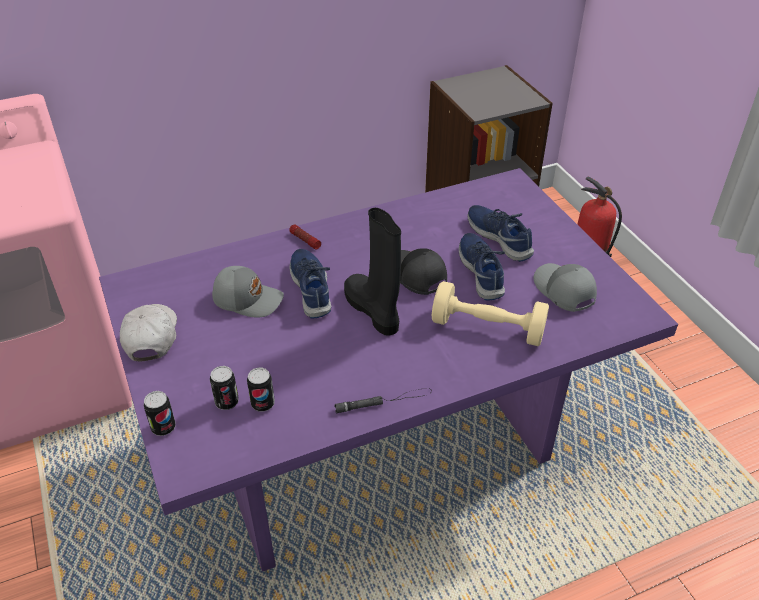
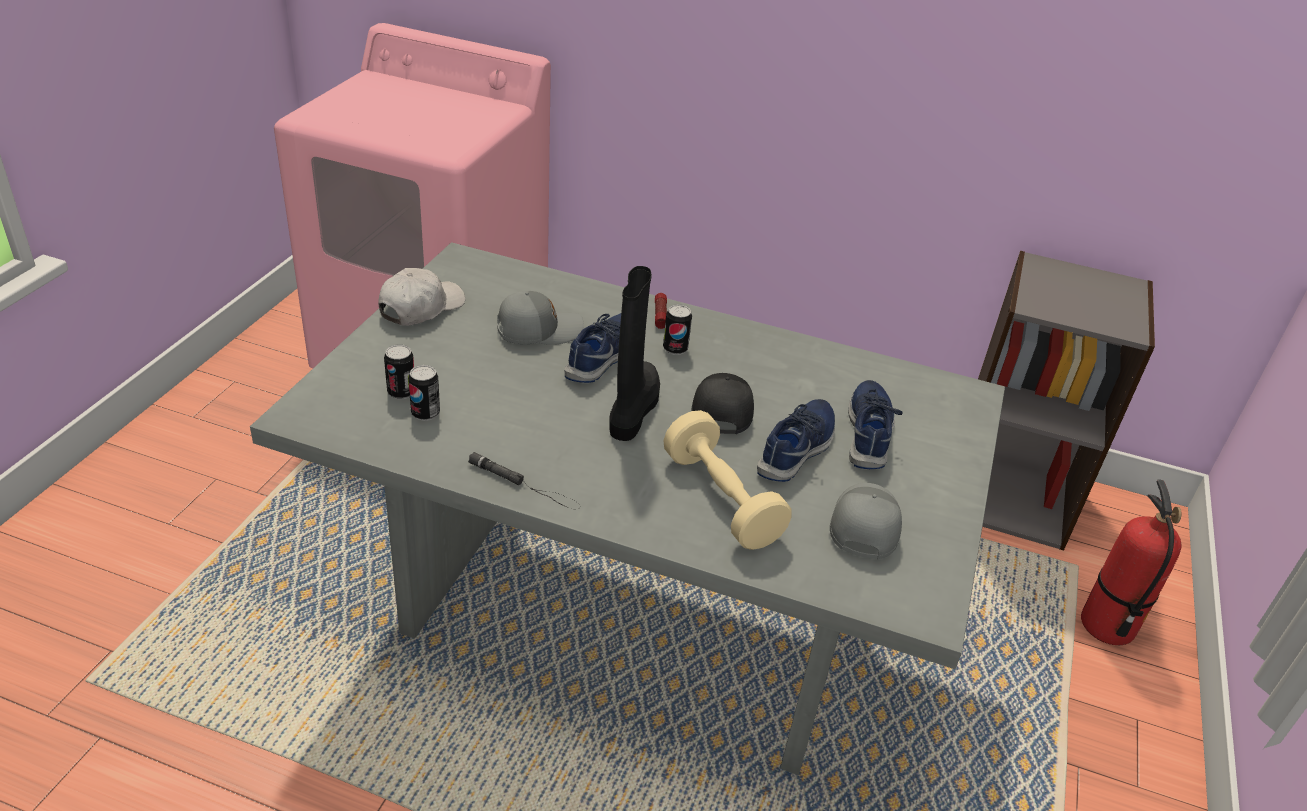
camera: 40 degrees right, 5 degrees down
purple dining table [99,168,678,572] -> grey dining table [250,242,1005,775]
can [144,391,176,436] -> can moved to [663,304,692,355]
grey cap [212,266,284,318] -> grey cap turned 75 degrees counterclockwise [497,291,584,345]

